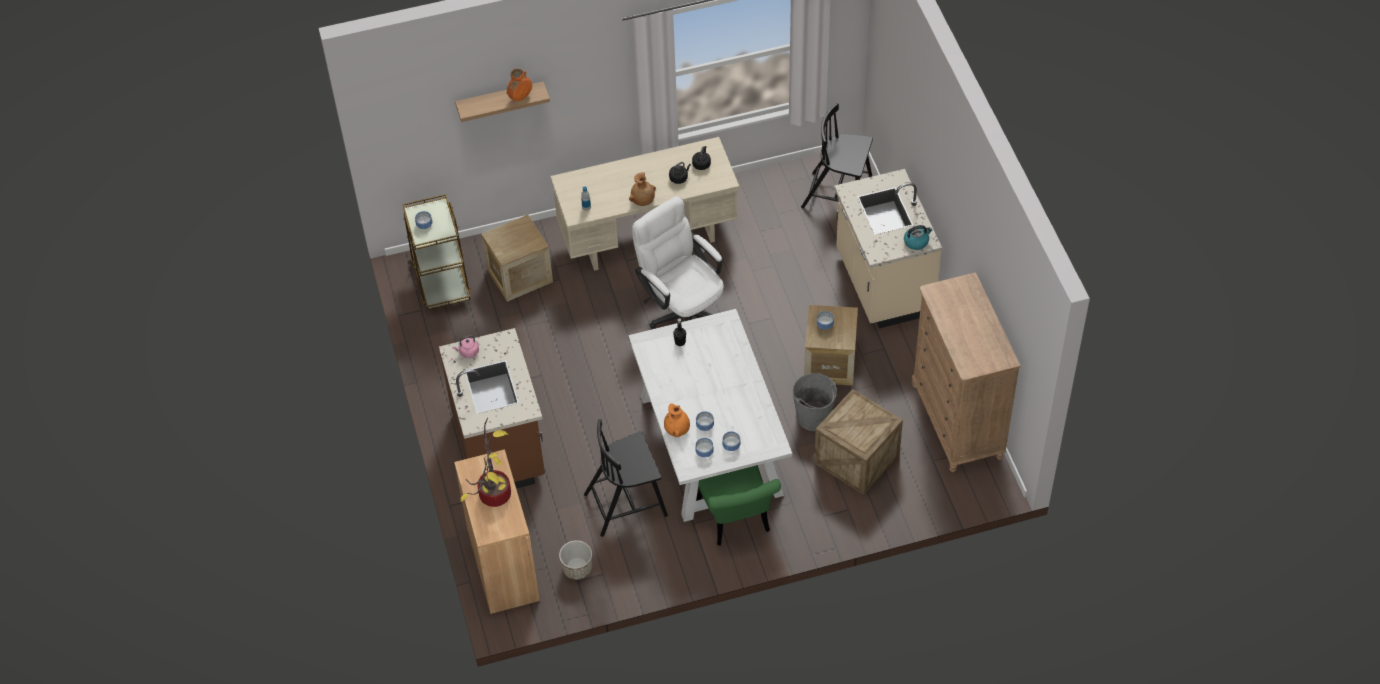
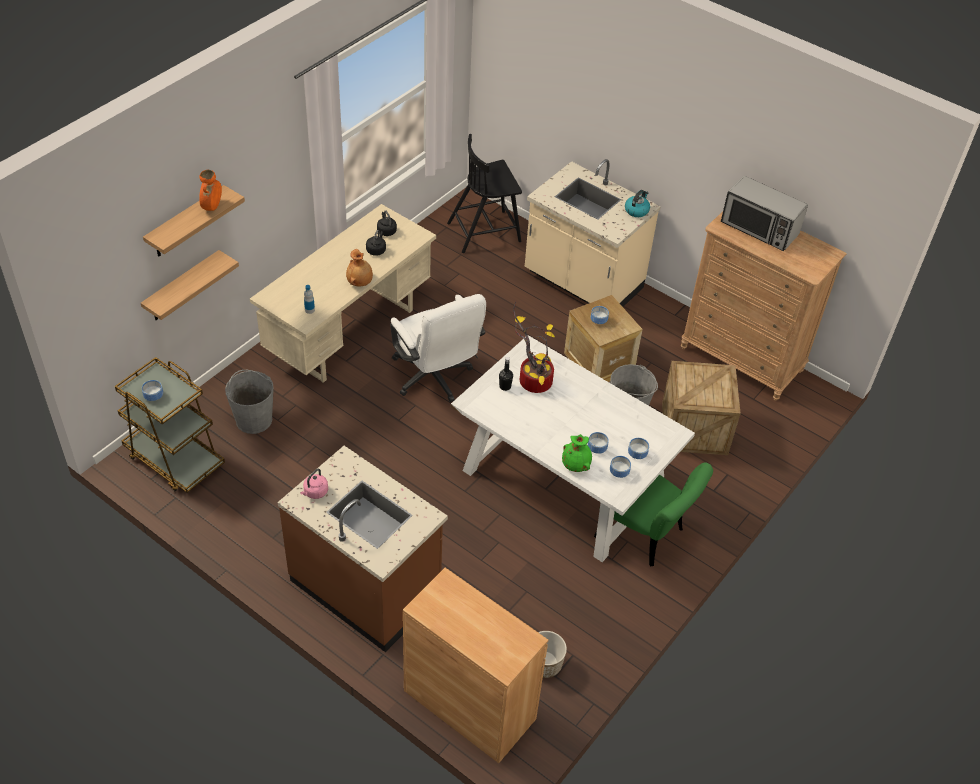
camera: 40 degrees left, 5 degrees down
potted plant [461,418,511,507] -> potted plant moved to [513,301,555,393]
crate [481,215,553,302] -> grey bucket [225,370,274,434]
black chair [584,419,668,537] -> none
white office chair [632,196,724,329] -> white office chair turned 135 degrees counterclockwise [390,294,486,402]
orange vase [664,403,690,437] -> green vase [562,434,592,472]
none -> shelf [141,250,239,320]
none -> microwave [721,176,808,251]

